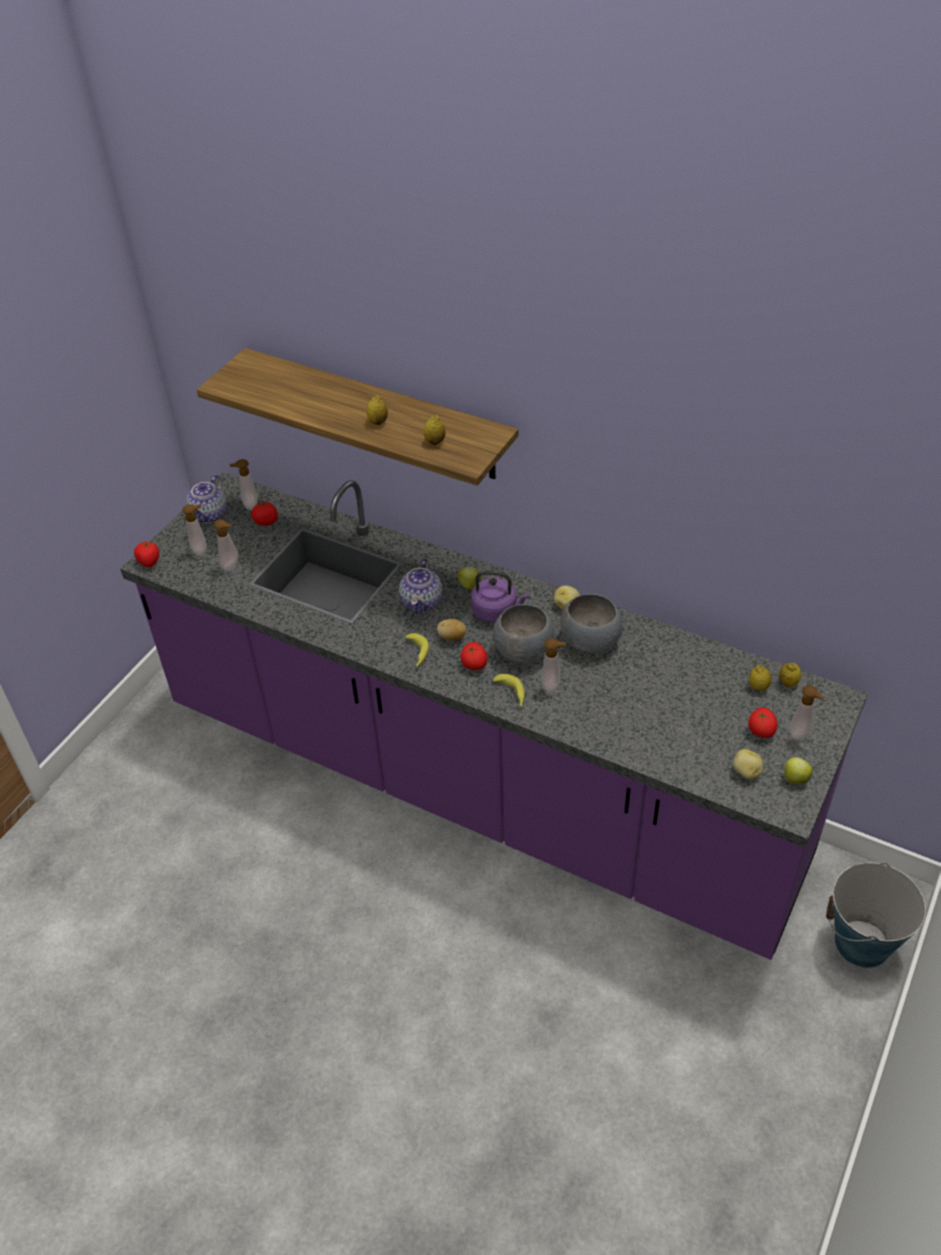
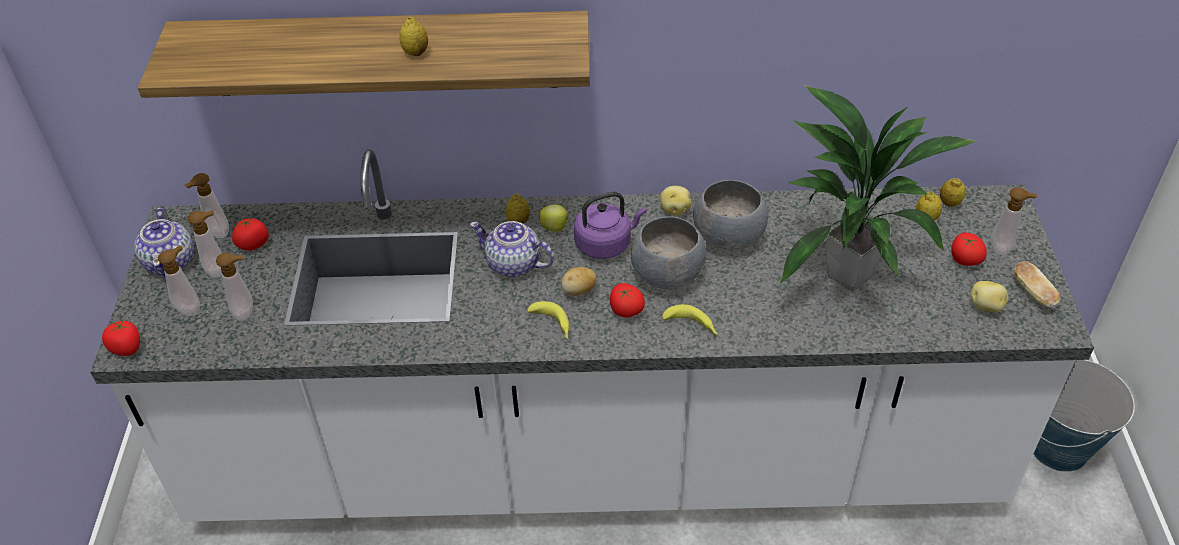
camera: 30 degrees left, 0 degrees up
purple counter [120,472,868,960] -> white counter [90,150,1094,522]
teapot [399,558,443,614] -> teapot turned 135 degrees clockwise [469,221,554,277]
lemon [424,415,446,445] -> lemon moved to [506,194,530,224]
soap dispenser [541,638,566,693] -> soap dispenser moved to [188,210,222,278]
apple [783,757,813,784] -> bread [1014,261,1060,308]
none -> potted plant [781,84,976,292]

